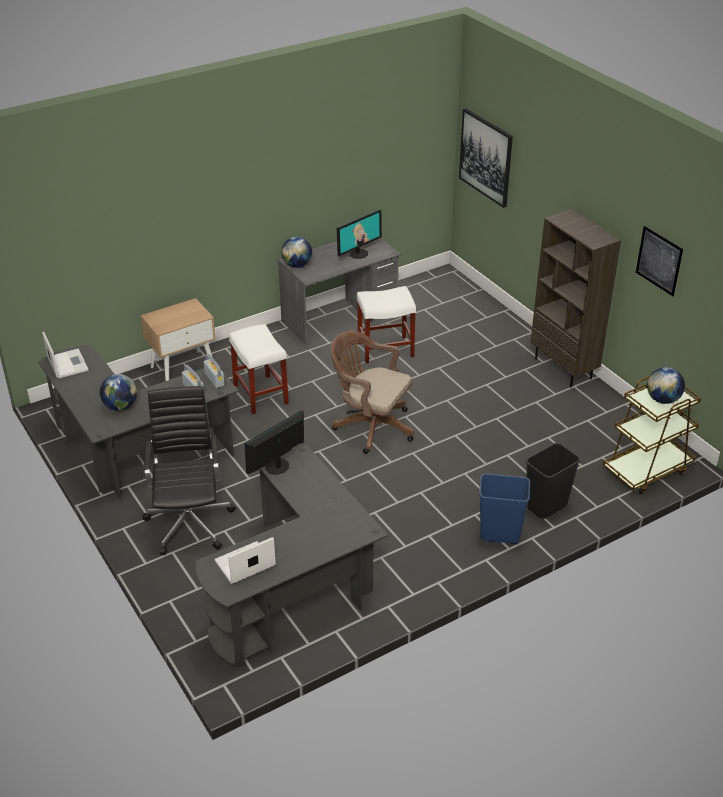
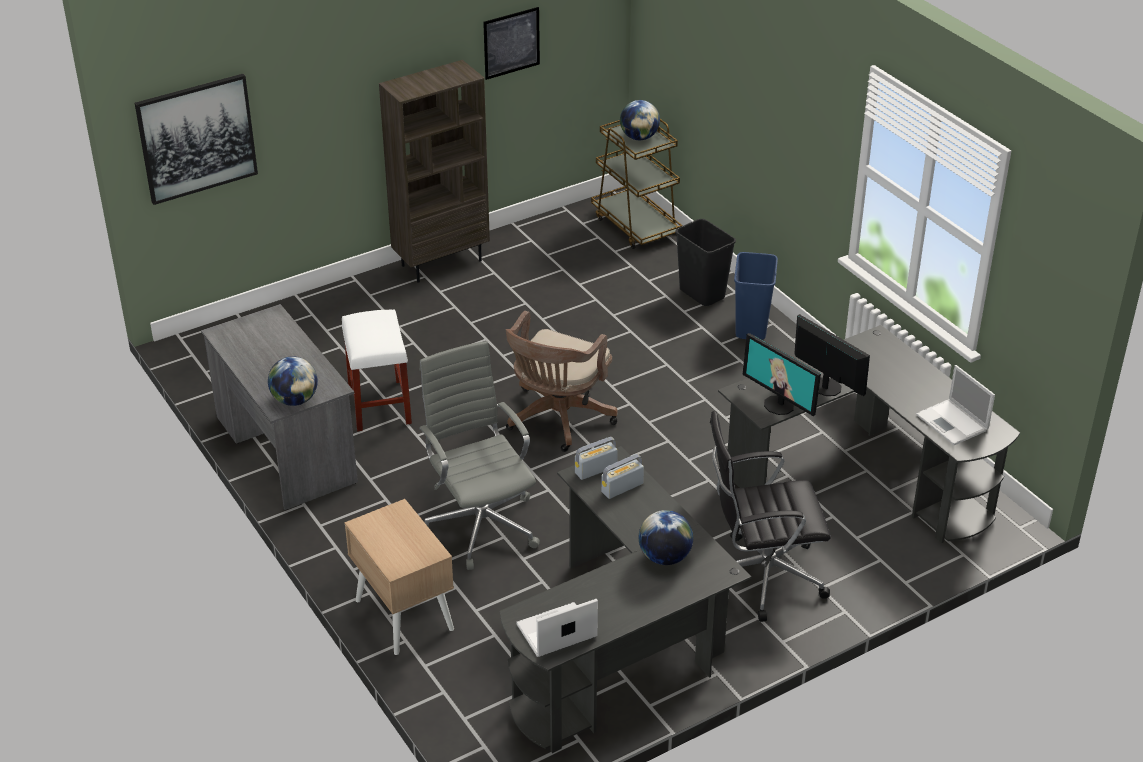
camera: 90 degrees left, 0 degrees up
white stool [229,324,289,414] -> grey office chair [419,341,540,570]
monitor [337,209,382,259] -> monitor moved to [794,314,870,396]

